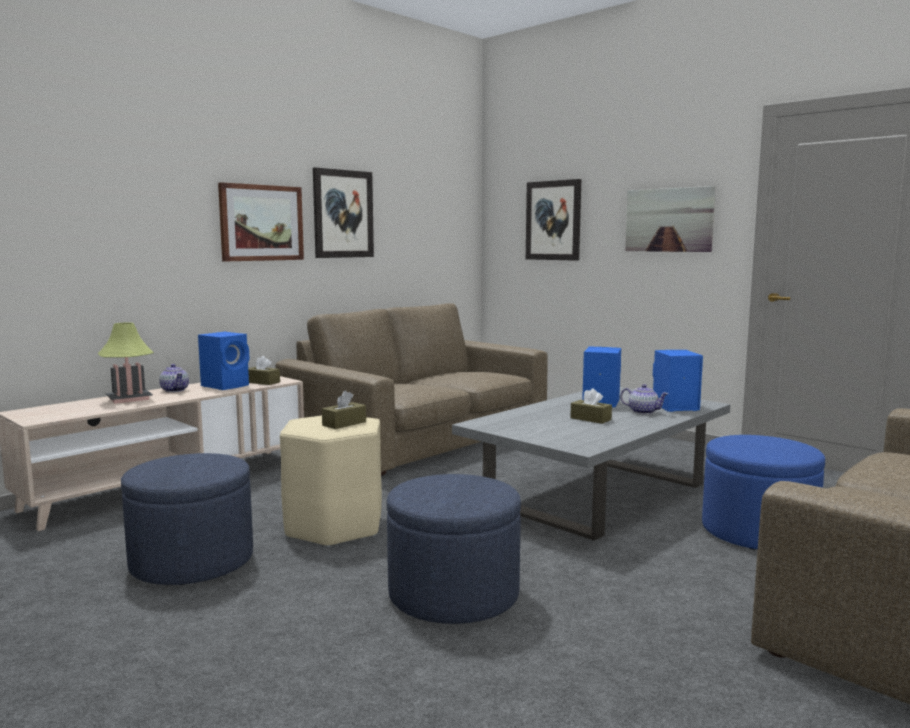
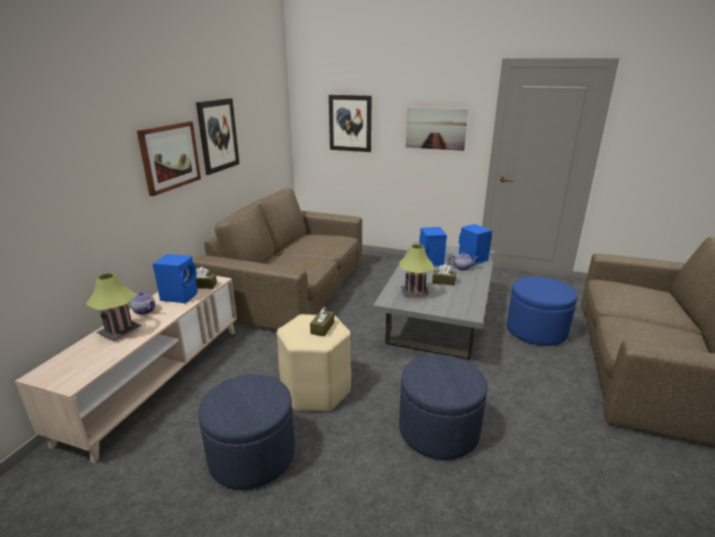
camera: 25 degrees left, 15 degrees up
none -> table lamp [399,244,434,298]

